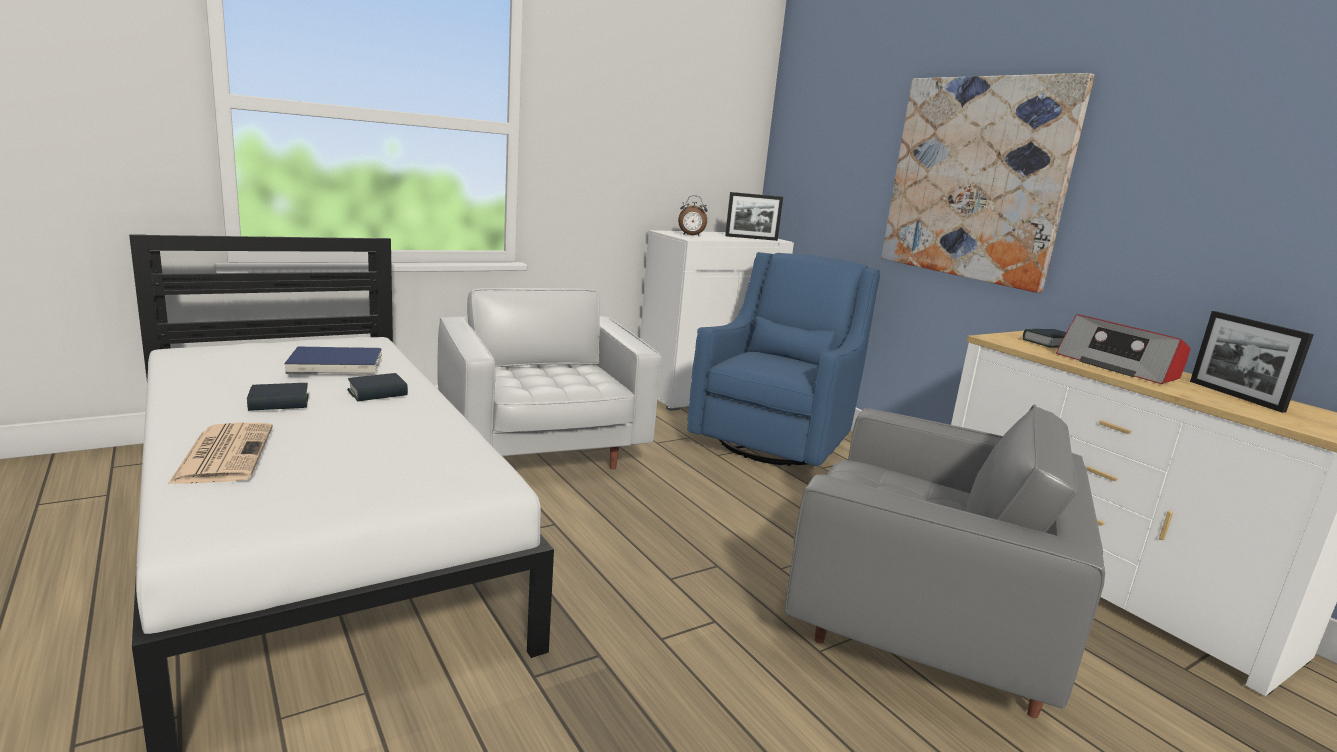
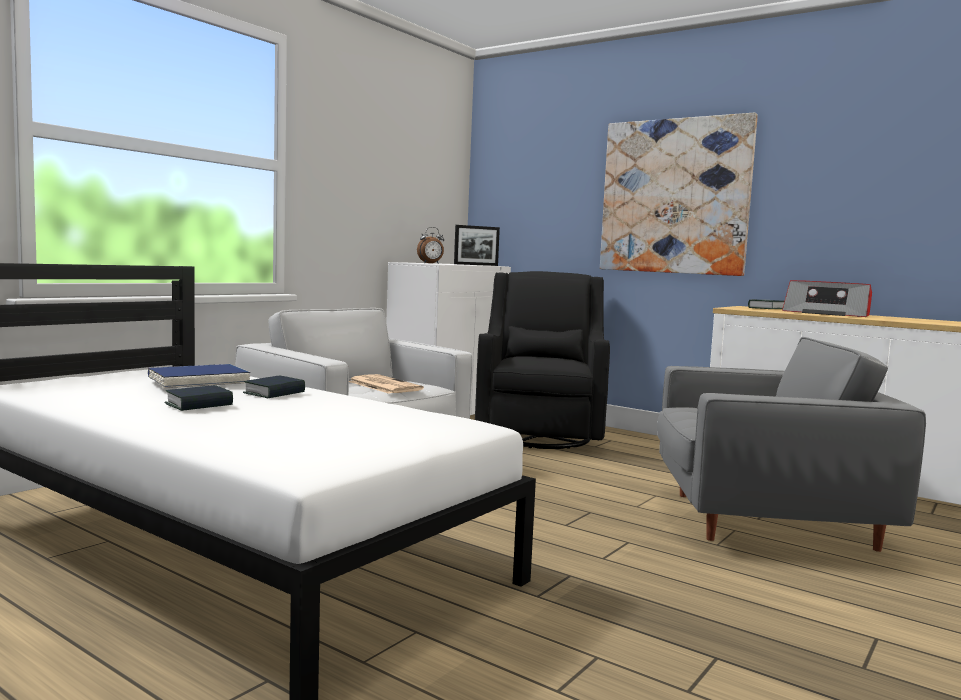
camera: 20 degrees left, 10 degrees down
newspaper [167,423,273,485] -> newspaper moved to [349,374,424,394]
blue armchair [687,252,880,466] -> black armchair [475,271,610,449]
picture frame [1190,311,1314,413] -> none

